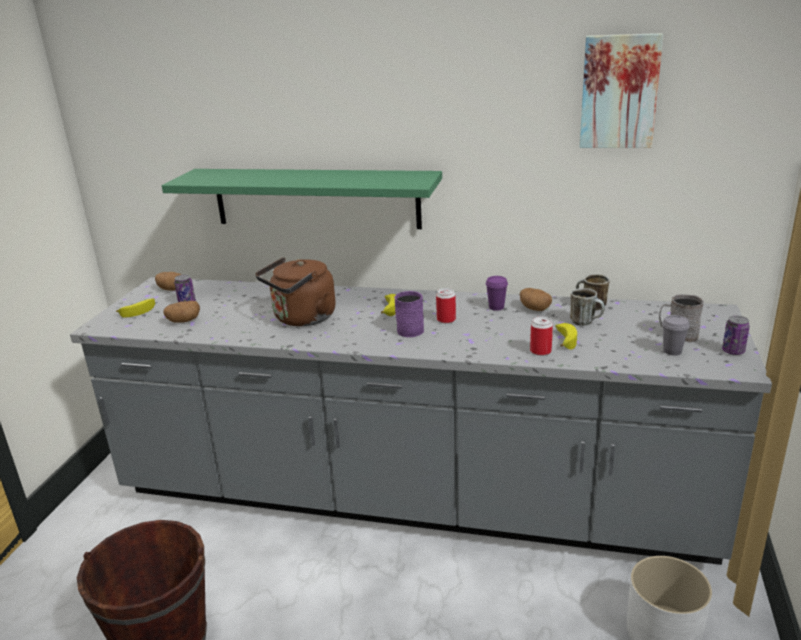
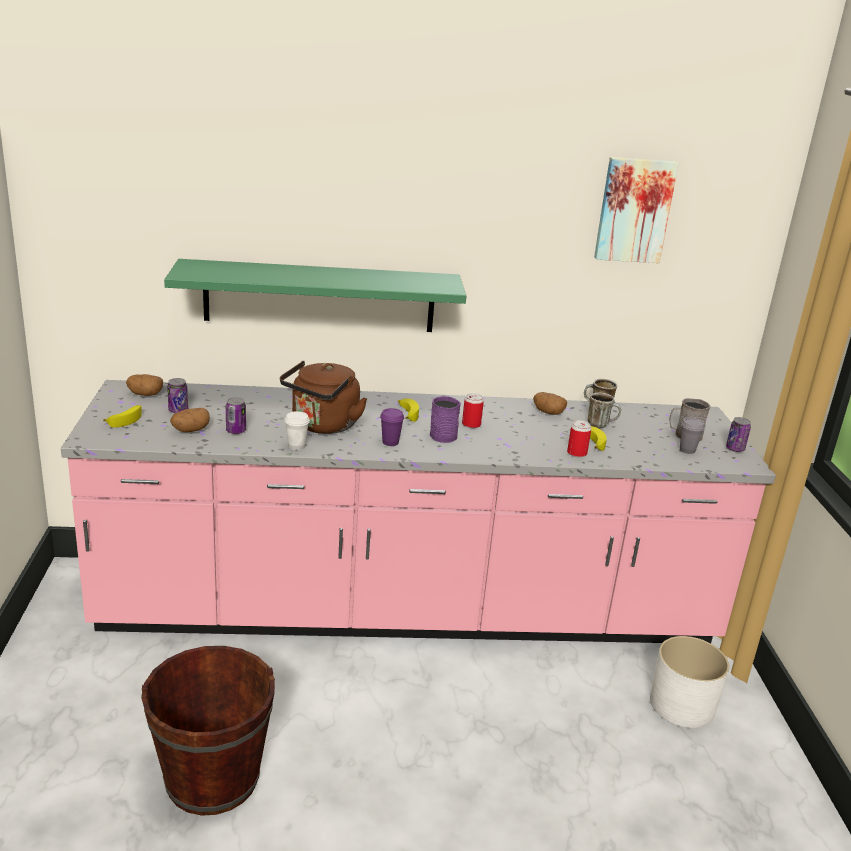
camera: 20 degrees left, 0 degrees up
grey counter [70,277,772,565] -> pink counter [61,380,776,643]
purple cup [486,276,508,311] -> purple cup moved to [380,408,404,446]
none -> can [226,397,246,434]
none -> white cup [285,411,310,450]

